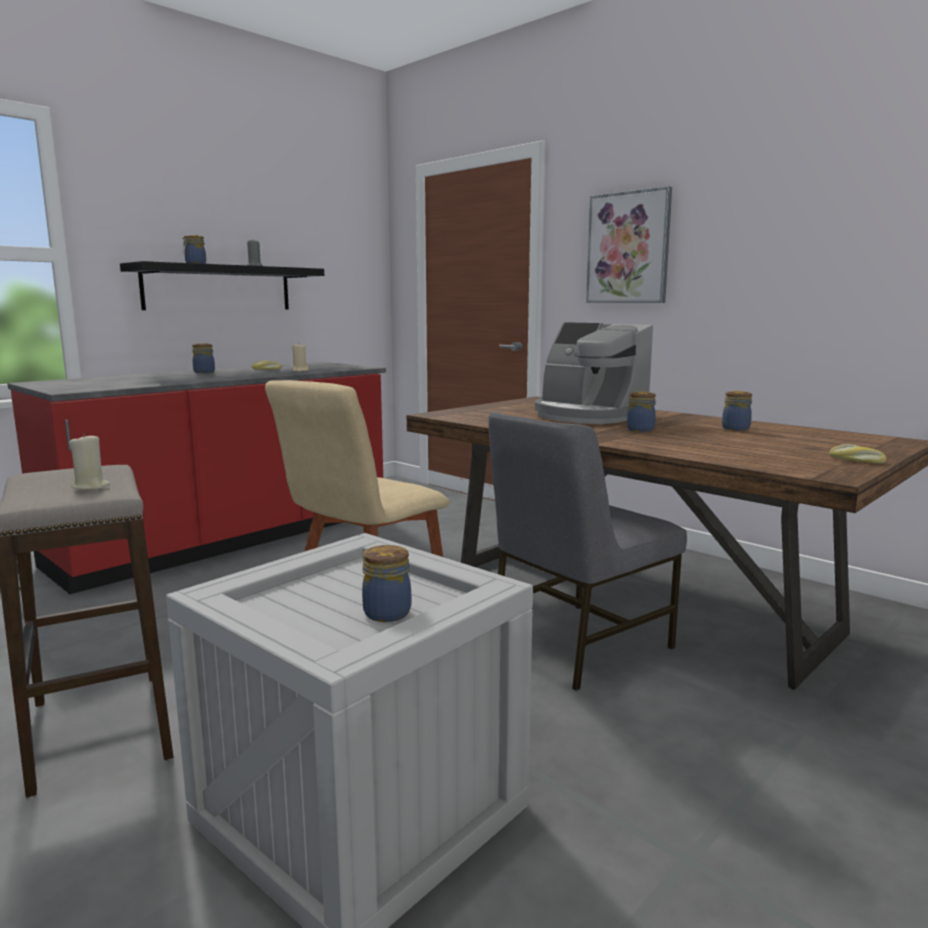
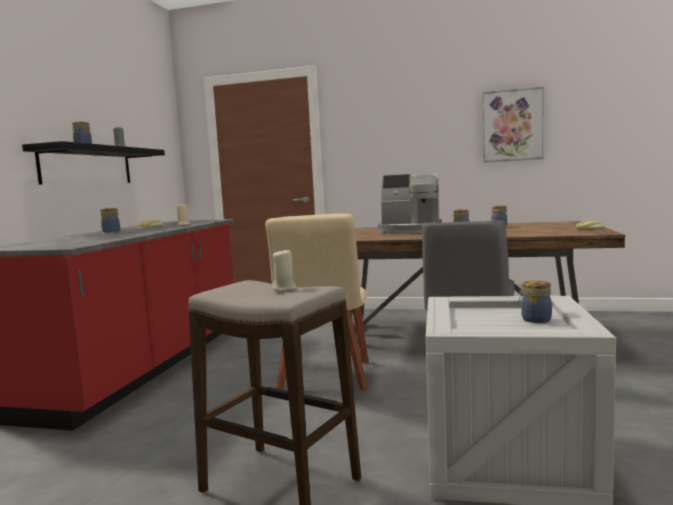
camera: 30 degrees left, 5 degrees down
picture [586,186,672,303] -> picture moved to [483,87,544,162]

